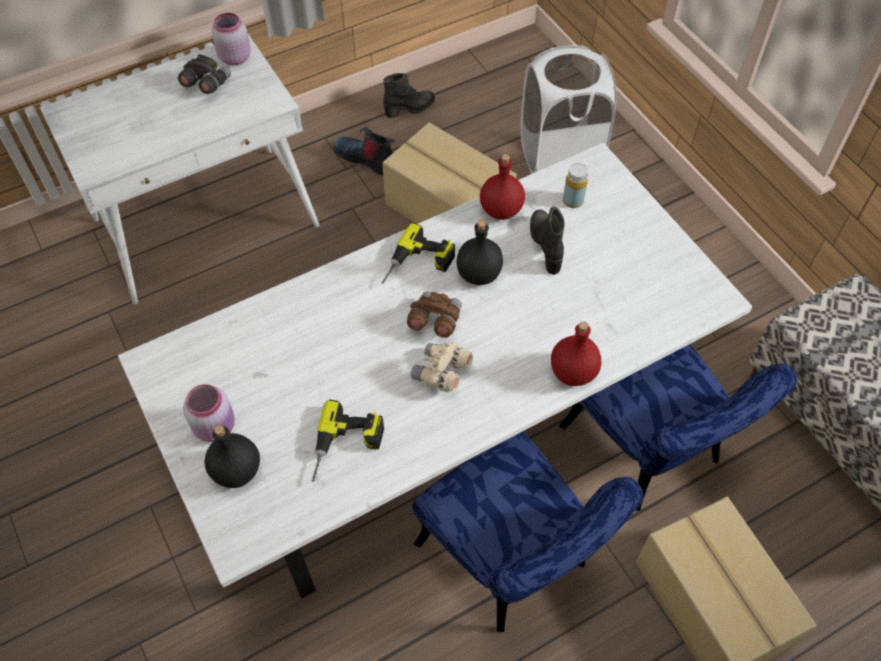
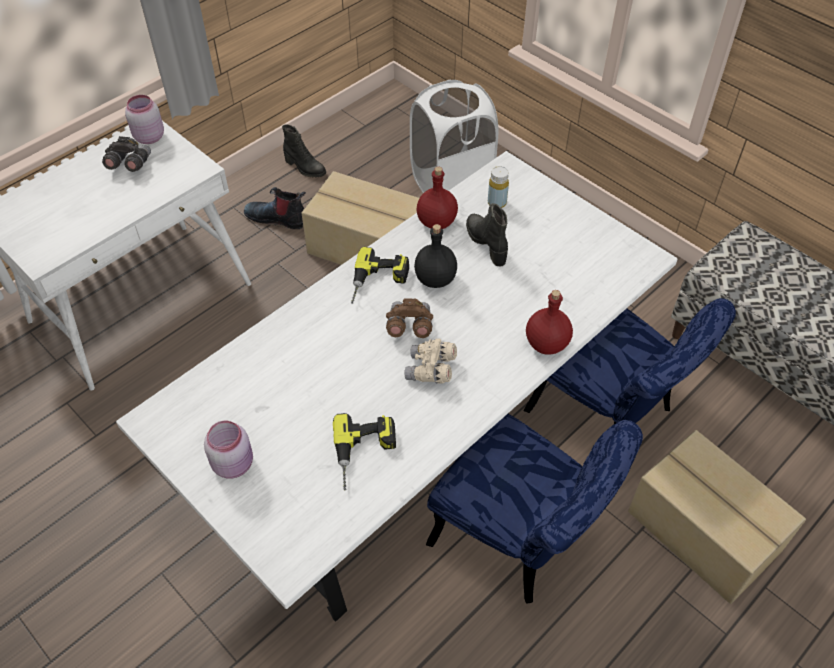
camera: 15 degrees left, 5 degrees down
black bottle [205,425,260,488] -> none
black boot [383,73,435,118] -> black boot turned 75 degrees clockwise [282,124,326,177]

